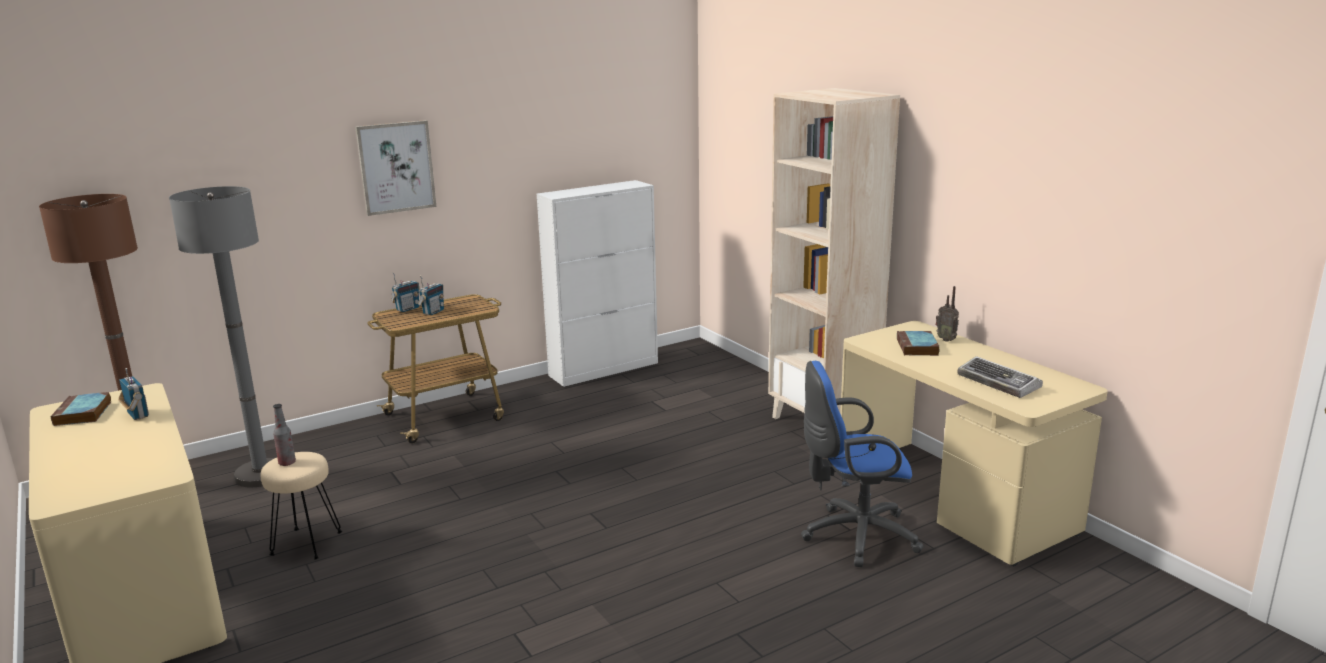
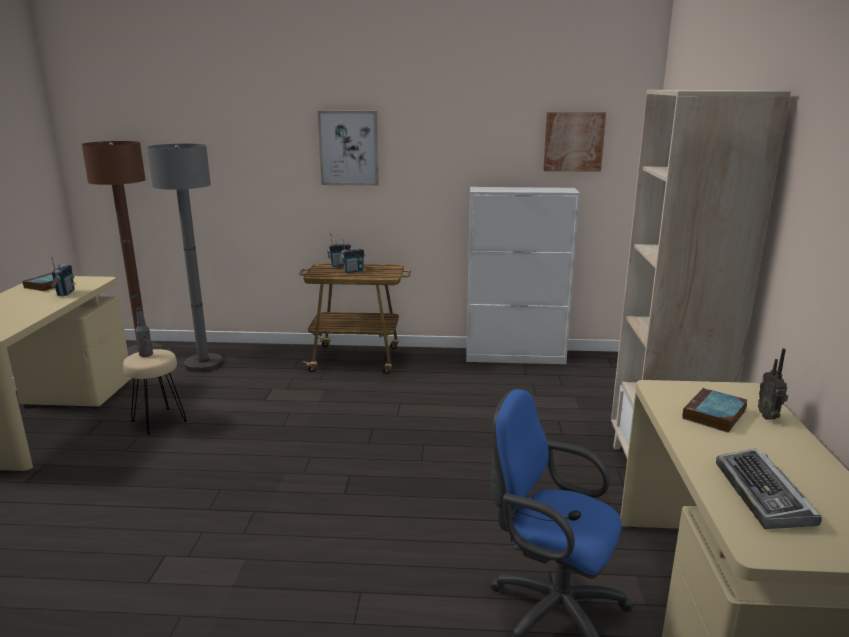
camera: 35 degrees right, 0 degrees up
none -> picture [543,112,606,172]

